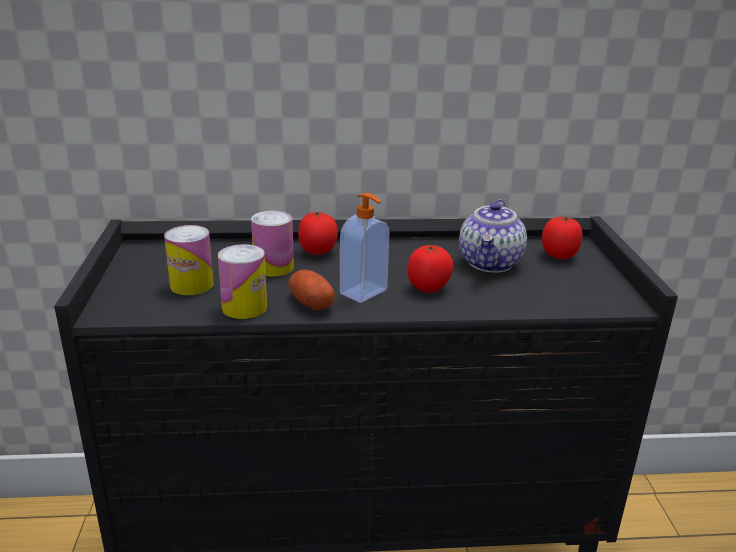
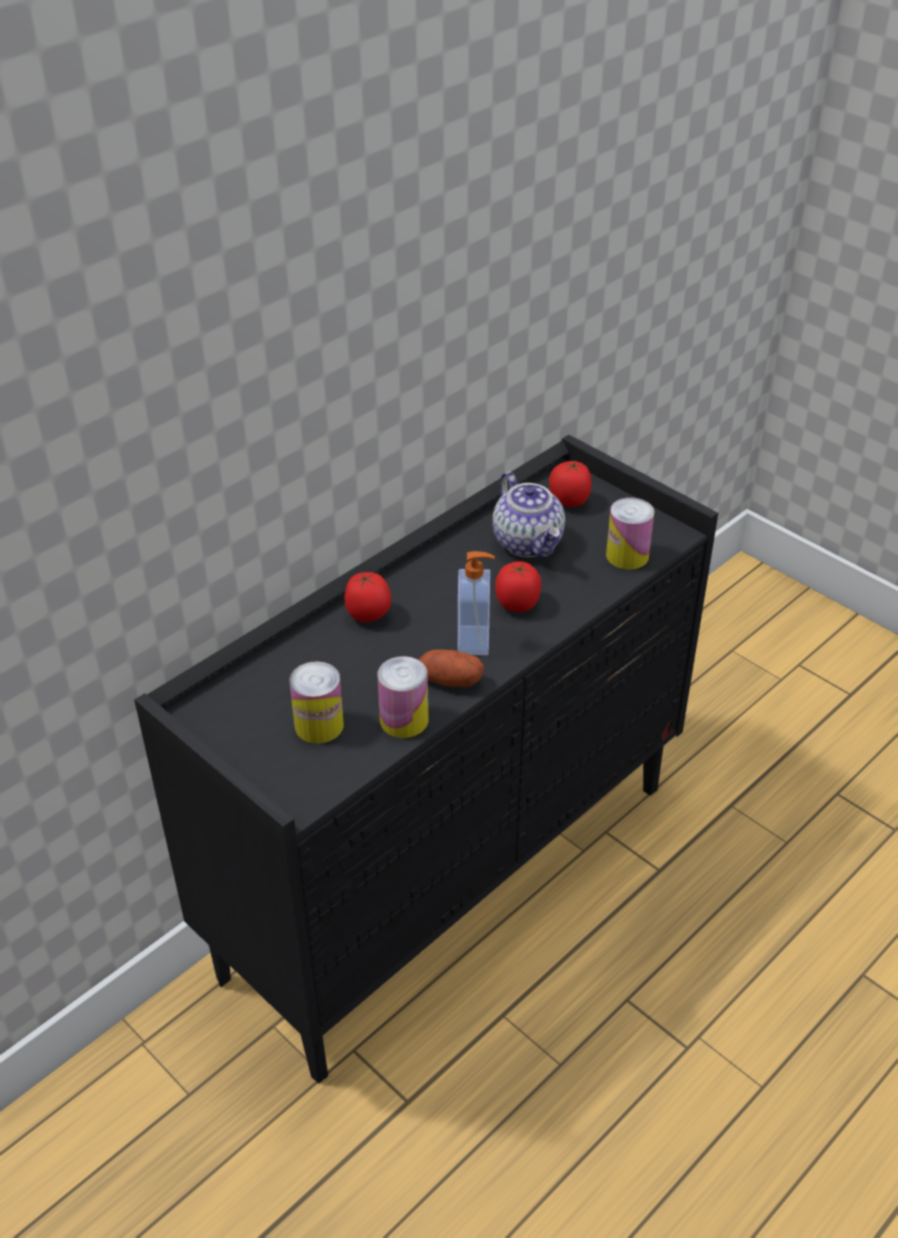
camera: 40 degrees left, 15 degrees up
can [251,210,294,277] -> can moved to [606,497,655,570]

